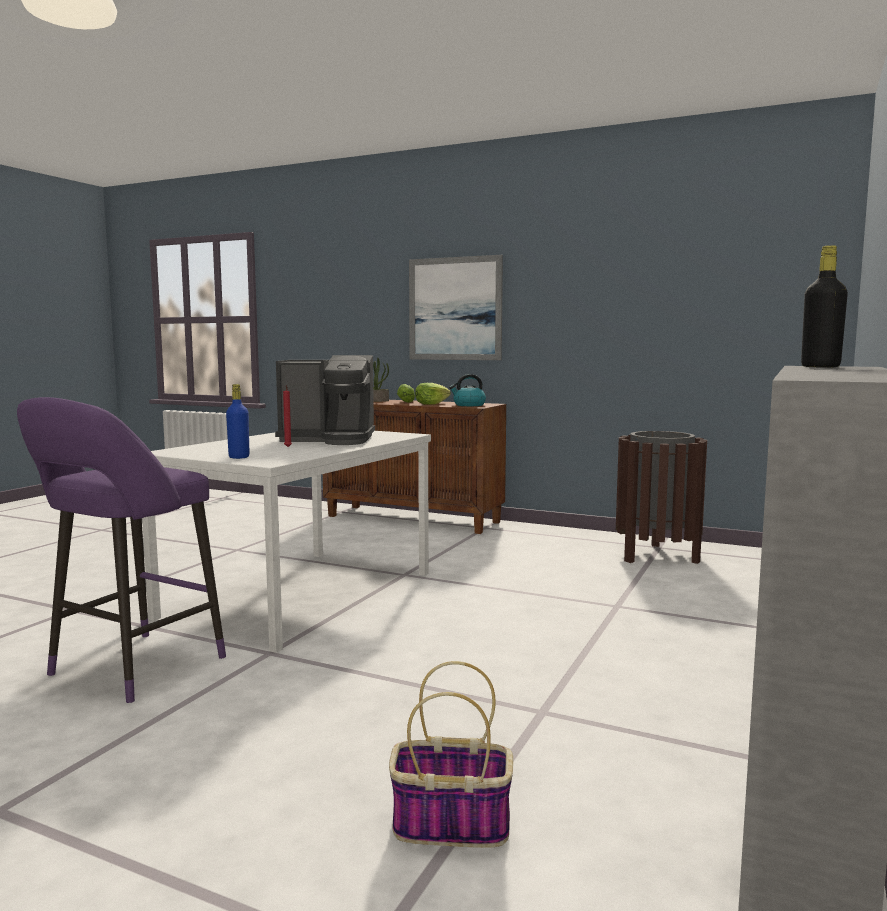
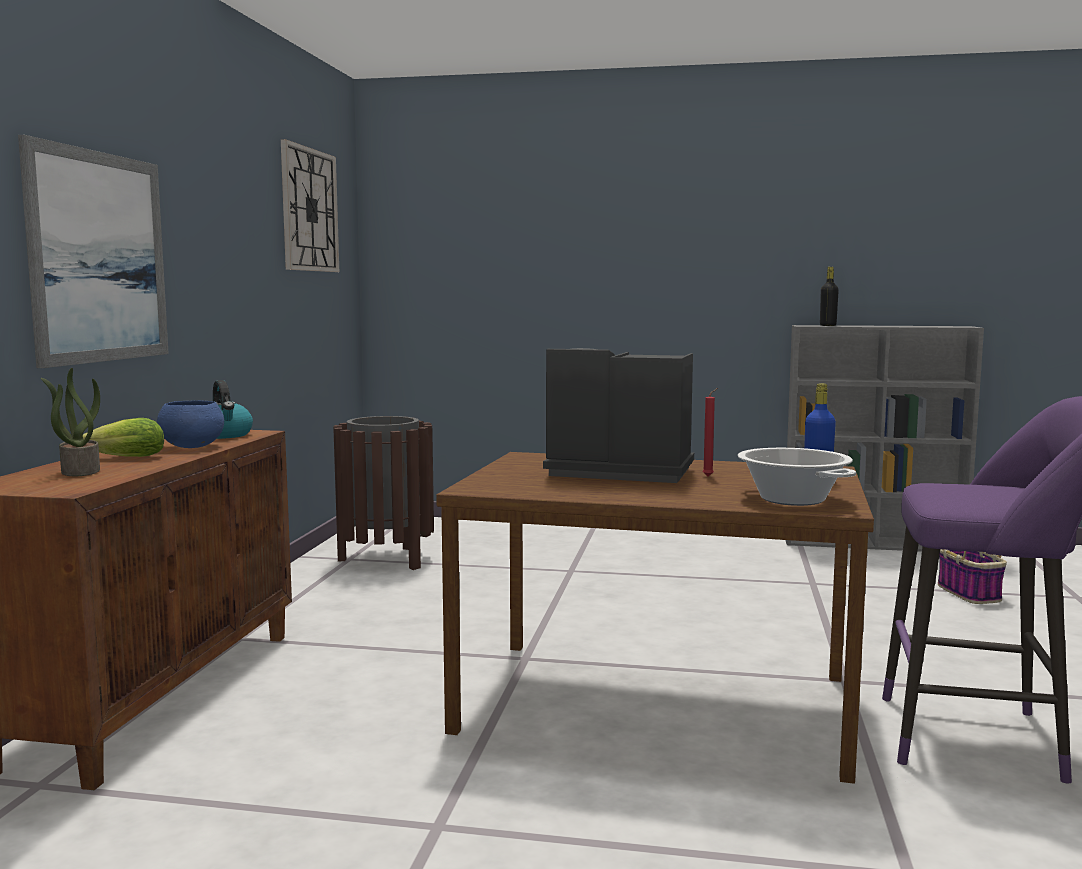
camera: 105 degrees left, 0 degrees up
white dining table [142,431,431,653] -> brown dining table [436,452,874,784]
coffee machine [275,355,375,445] -> coffee machine turned 60 degrees counterclockwise [543,348,694,483]
lettuce [415,383,451,405] -> blue bowl [157,400,224,448]
none -> wall clock [281,139,339,272]
none -> cooking pot [738,448,856,506]

